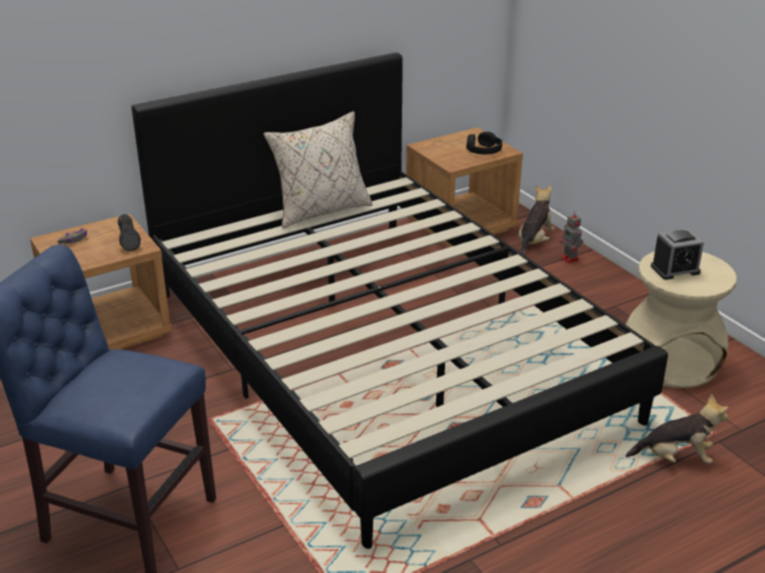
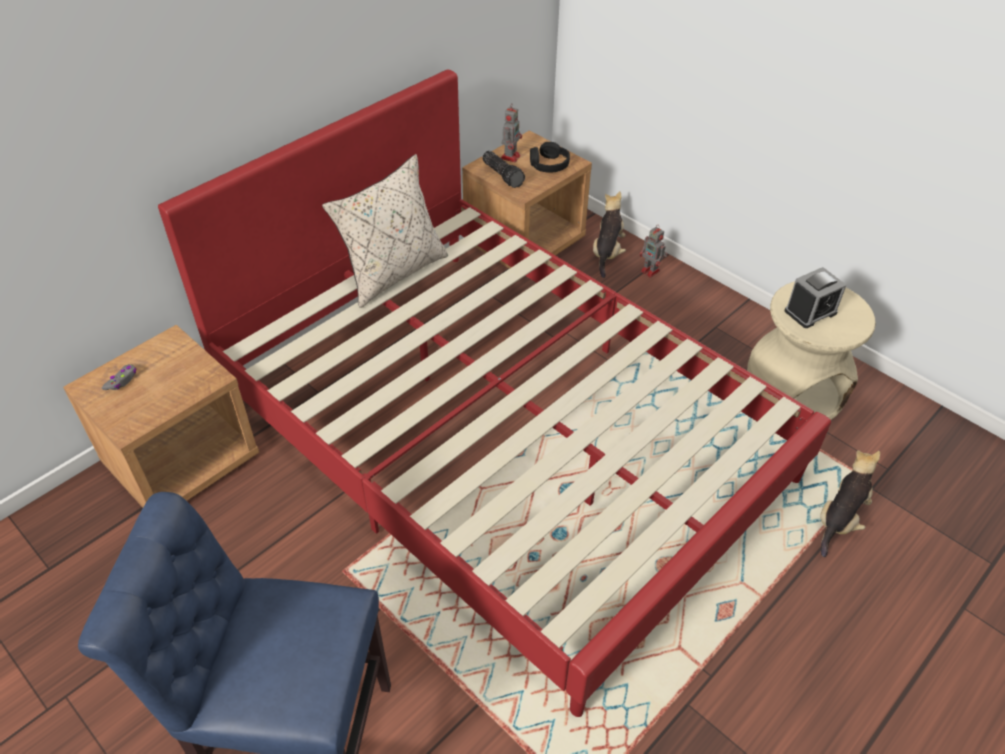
camera: 15 degrees left, 15 degrees up
flashlight [118,214,141,251] -> flashlight moved to [482,151,525,188]
black bed [132,52,668,549] -> red bed [158,69,831,717]
plush toy [626,394,728,463] -> plush toy turned 45 degrees counterclockwise [820,450,880,557]
none -> toy robot [501,103,522,162]

